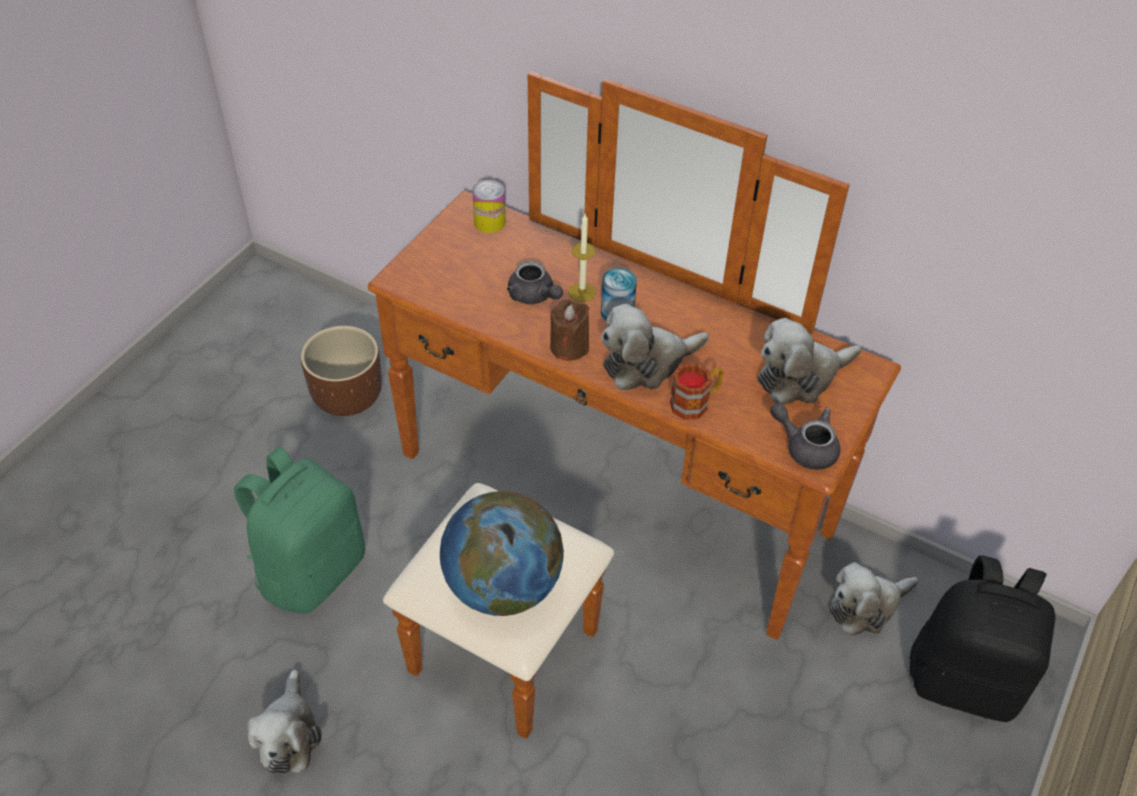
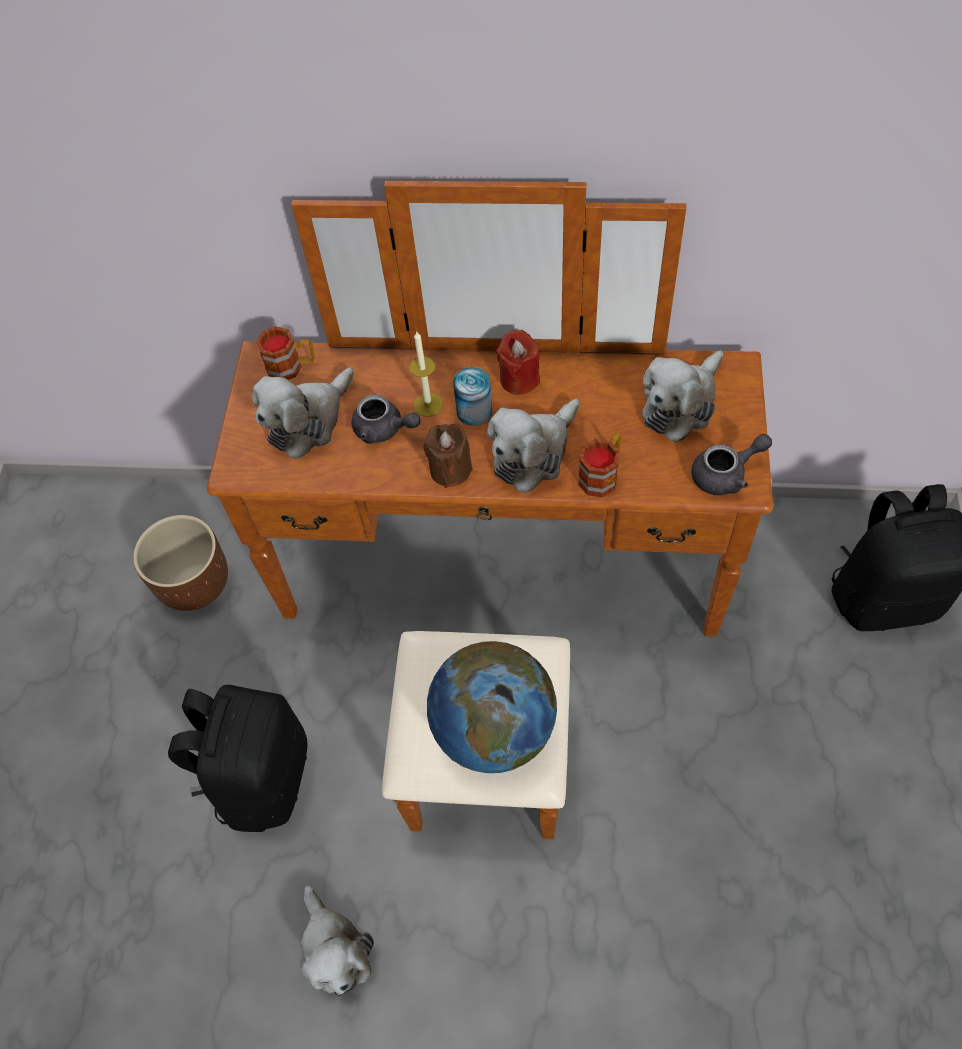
camera: 20 degrees left, 10 degrees up
green backpack [234,446,365,614] -> black backpack [168,685,308,832]
can [472,180,505,233] -> mug [256,326,315,380]
grey teapot [770,403,840,470] -> grey teapot turned 150 degrees clockwise [691,434,772,495]
plush toy [829,562,919,635] -> plush toy moved to [252,368,354,460]
none -> red candle [496,330,540,395]

